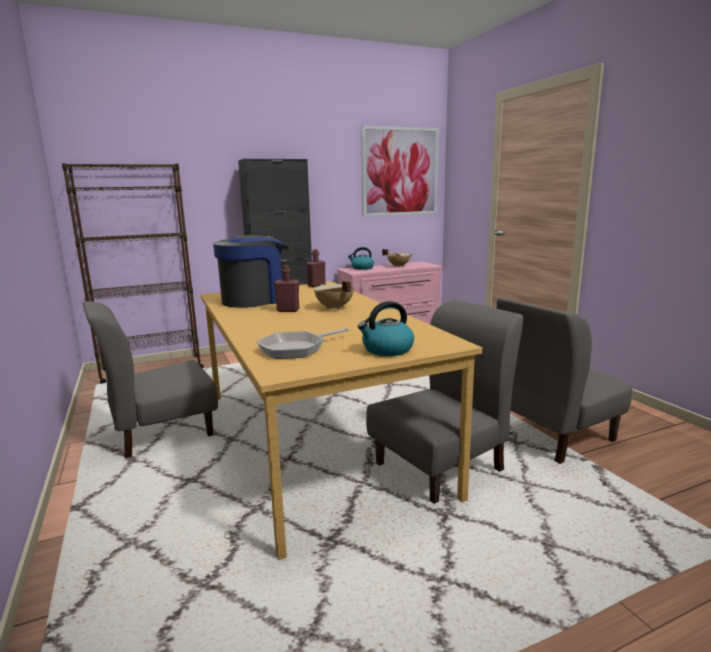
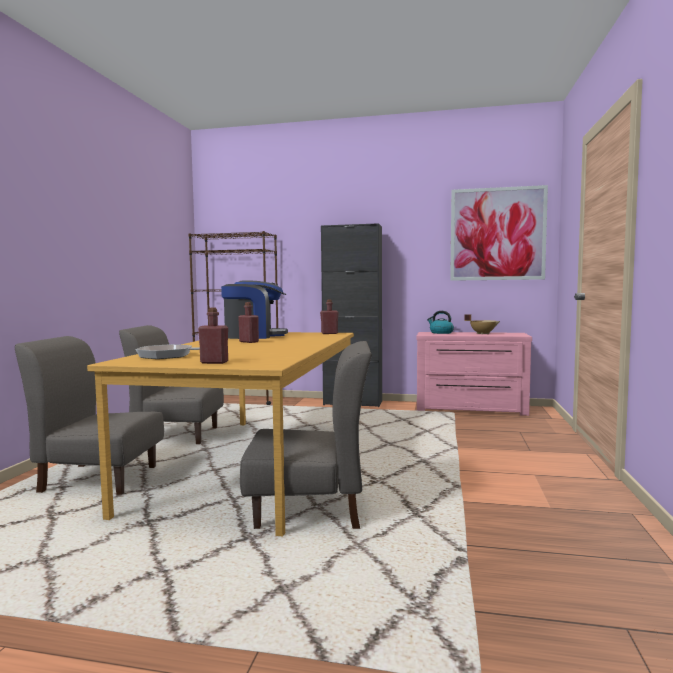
camera: 35 degrees right, 10 degrees down
beige cooking pot [314,281,354,310] -> none
kettle [358,301,414,356] -> red bottle [198,308,228,364]
grey chair [497,298,632,464] -> grey chair moved to [15,336,164,495]

